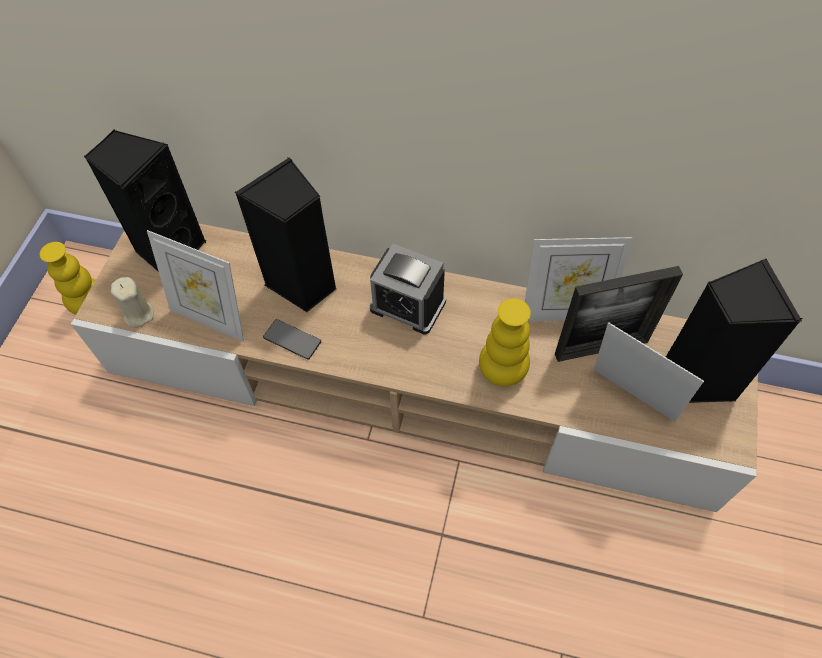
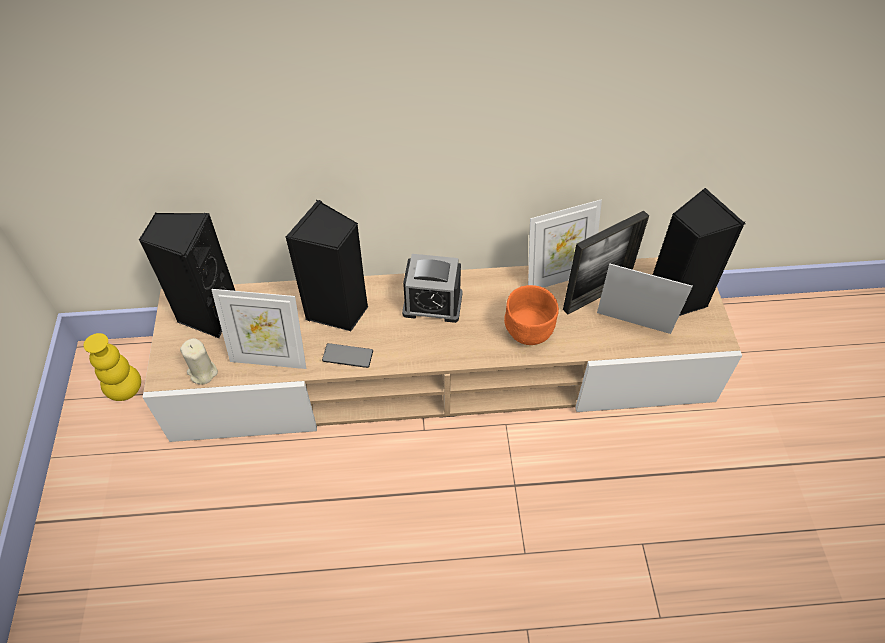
camera: 20 degrees left, 5 degrees down
yellow vase [479,298,531,386] -> orange bowl [504,285,559,345]

